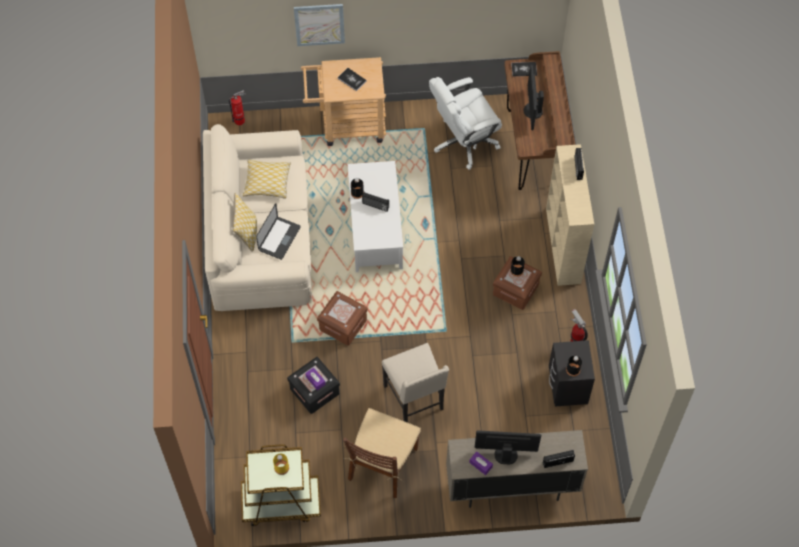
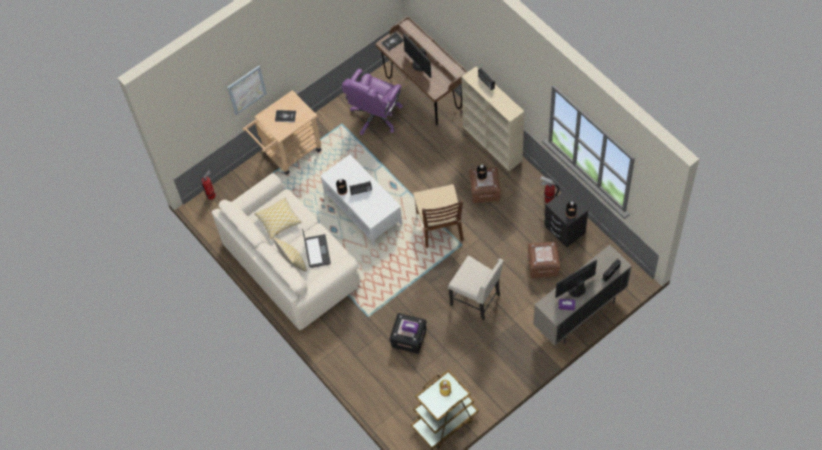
camera: 30 degrees left, 0 degrees up
brown storage box [317,291,368,346] -> brown storage box moved to [528,241,560,278]
brown chair [343,408,421,498] -> brown chair moved to [413,184,466,248]
white office chair [429,77,502,170] -> purple office chair [342,69,403,135]

